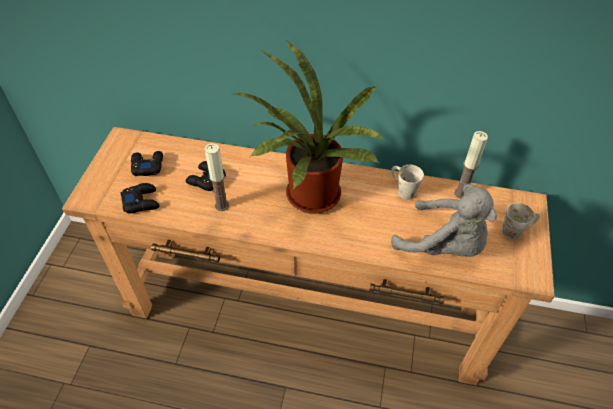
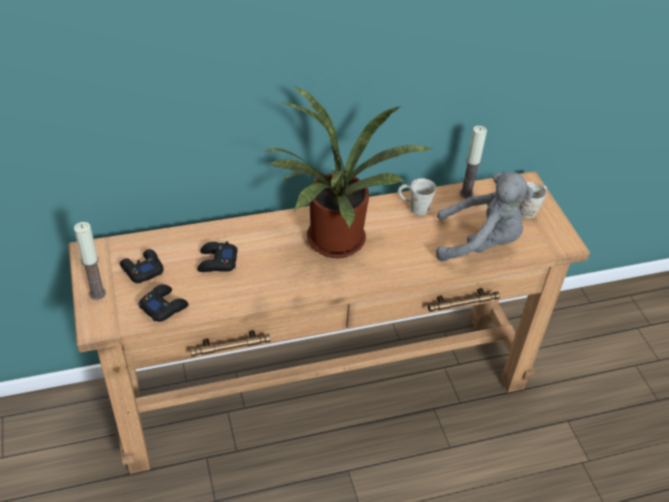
camera: 30 degrees left, 5 degrees down
candle [205,143,229,211] -> candle moved to [74,222,106,300]

